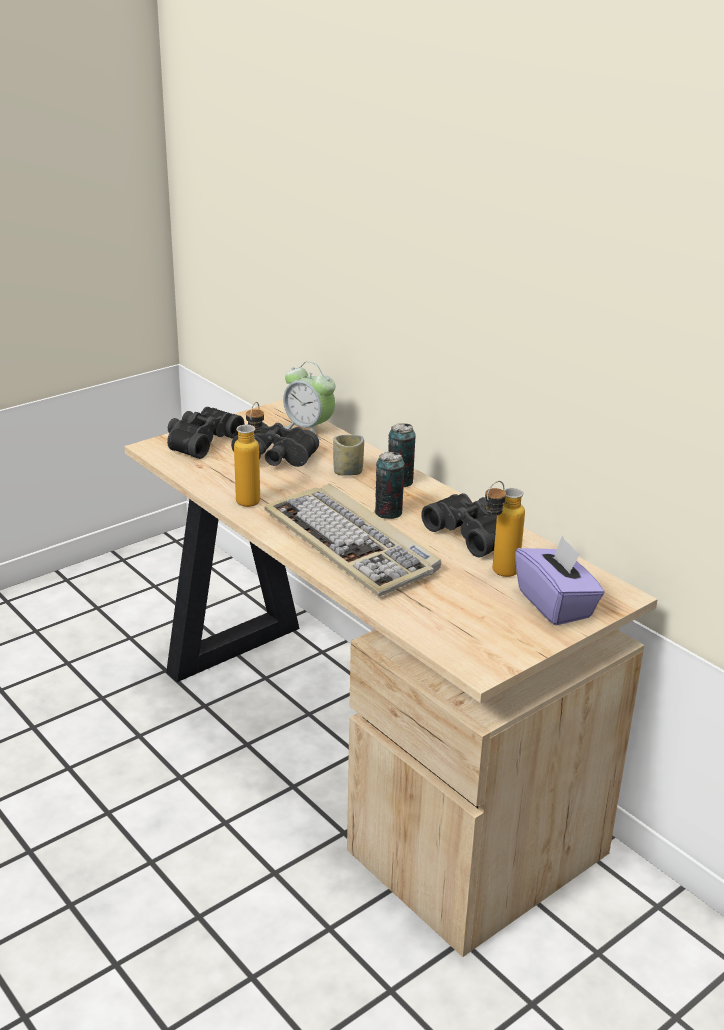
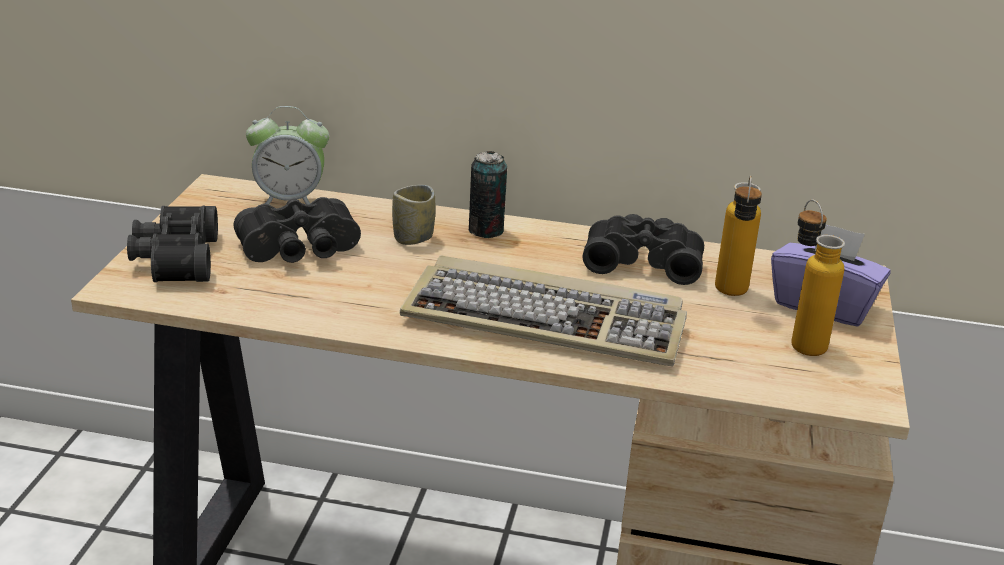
camera: 40 degrees left, 0 degrees up
bottle [234,402,264,507] -> bottle moved to [791,199,845,356]
can [374,452,405,519] -> none

